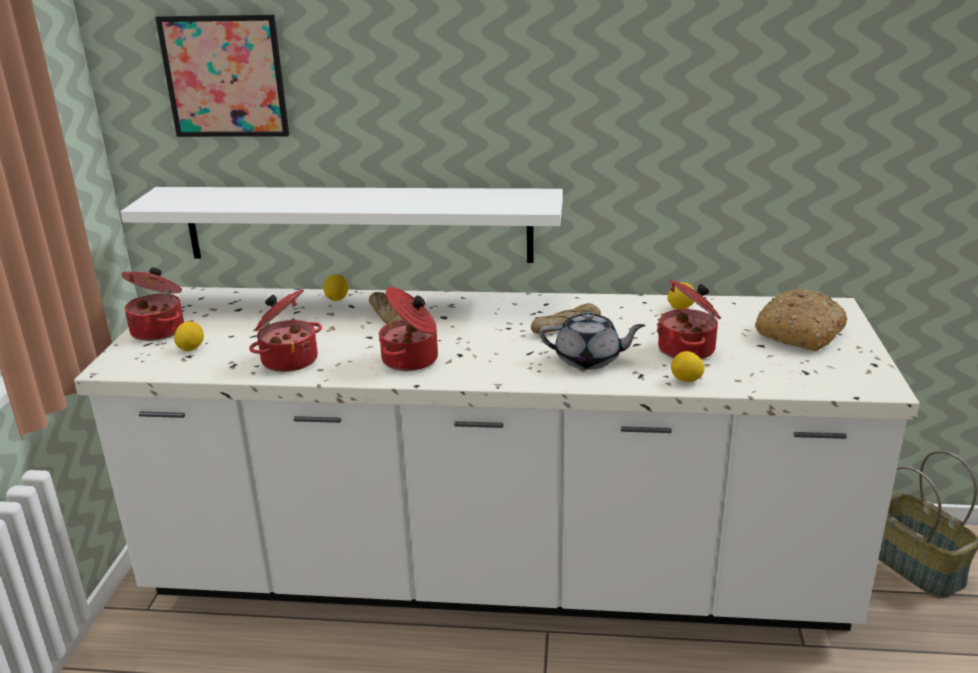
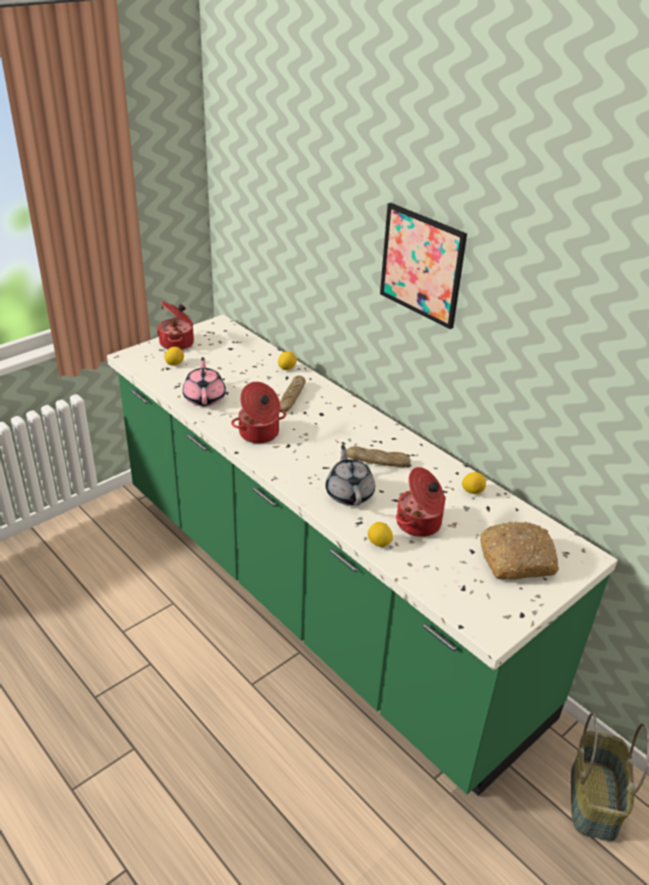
camera: 40 degrees right, 10 degrees up
white counter [74,287,920,631] -> green counter [107,315,618,796]
white shelf [121,187,563,263] -> none
picture [155,15,289,137] -> picture moved to [380,203,467,329]
cooking pot [249,289,322,372] -> pink teapot [183,357,226,406]
grey teapot [539,312,645,370] -> grey teapot turned 150 degrees counterclockwise [326,445,375,506]

